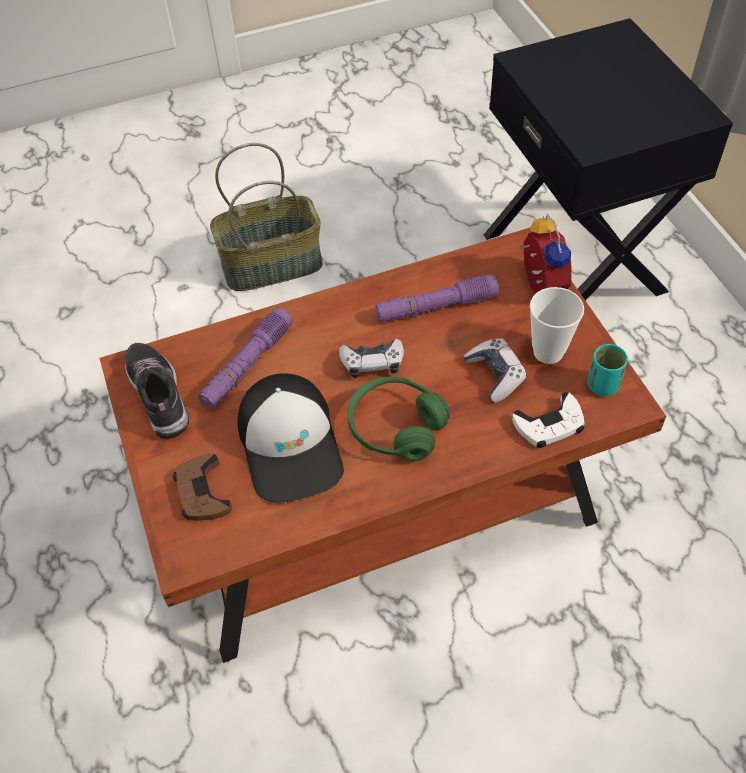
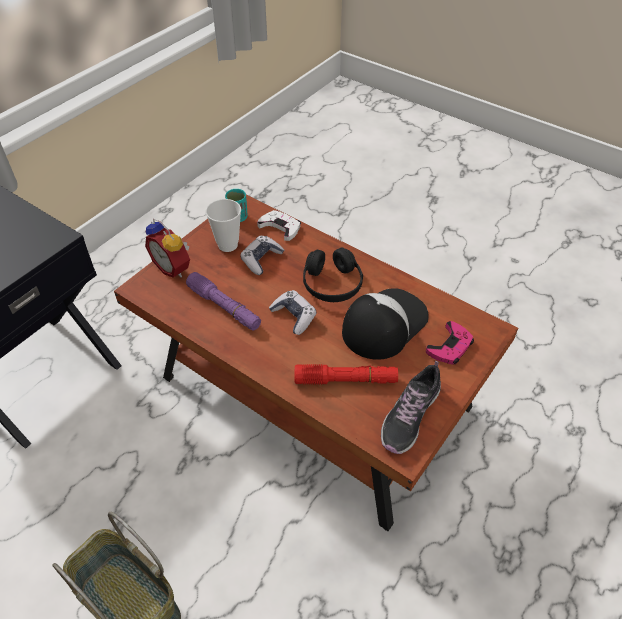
camera: 125 degrees left, 5 degrees down
brown game controller [173,453,232,521] -> pink game controller [426,321,474,365]
purple flashlight [198,307,293,409] -> red flashlight [295,364,398,385]
green headphones [347,377,450,461] -> black headphones [303,248,363,302]
alarm clock [519,214,572,293] -> alarm clock turned 90 degrees counterclockwise [145,219,190,278]

